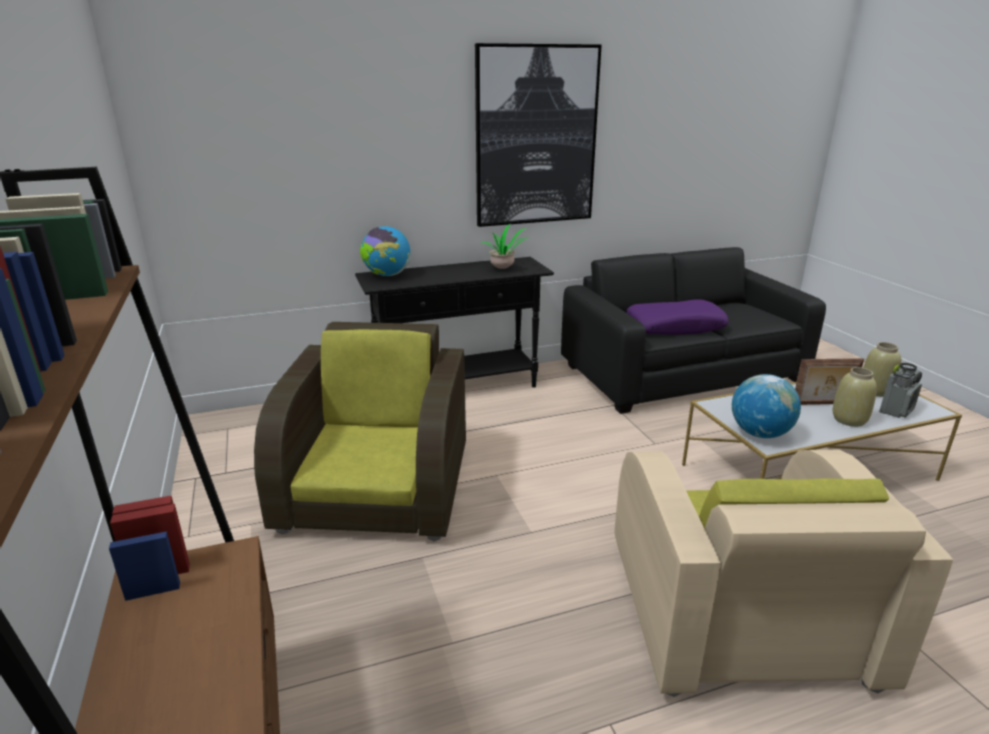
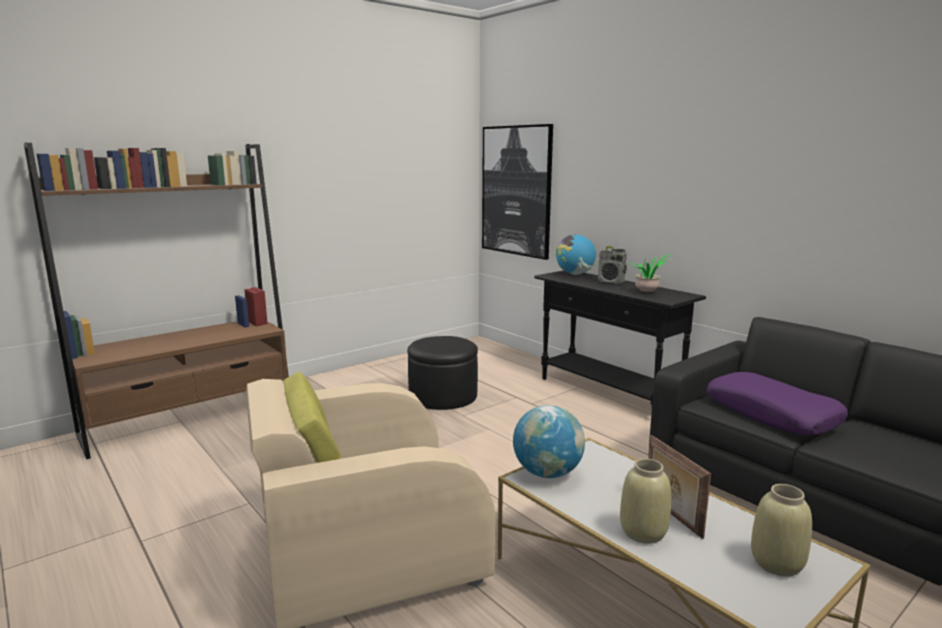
camera: 70 degrees right, 10 degrees down
brown armchair [254,322,466,541] -> black ottoman [407,336,478,410]
picture [475,43,602,227] -> picture moved to [482,124,553,260]
radio [879,363,922,418] -> radio moved to [598,246,627,284]

